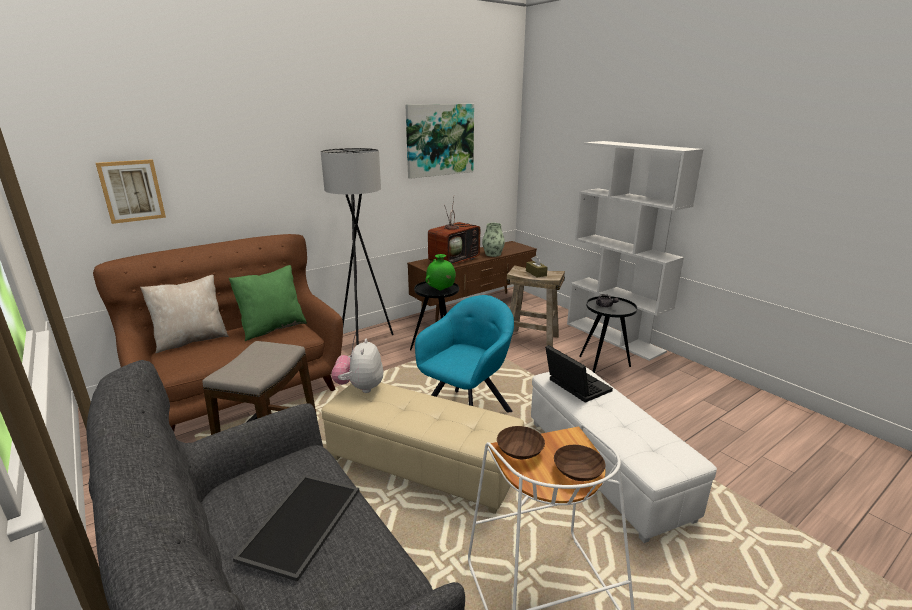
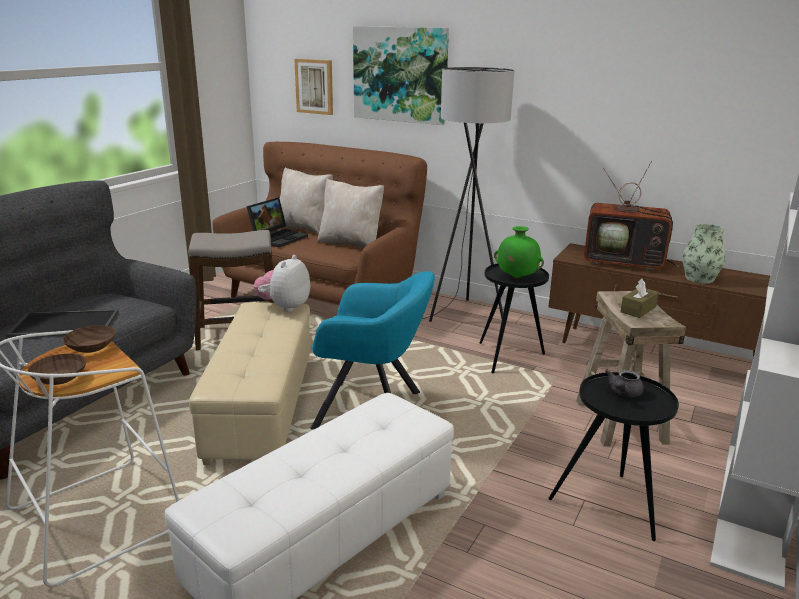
camera: 65 degrees right, 0 degrees up
green pillow [229,265,307,341] -> beige pillow [317,179,384,248]
plush toy [331,339,383,393] -> plush toy turned 45 degrees counterclockwise [254,255,310,312]
picture [405,104,474,179] -> picture moved to [353,26,449,125]
laptop [545,345,613,403] -> laptop moved to [247,197,308,248]

